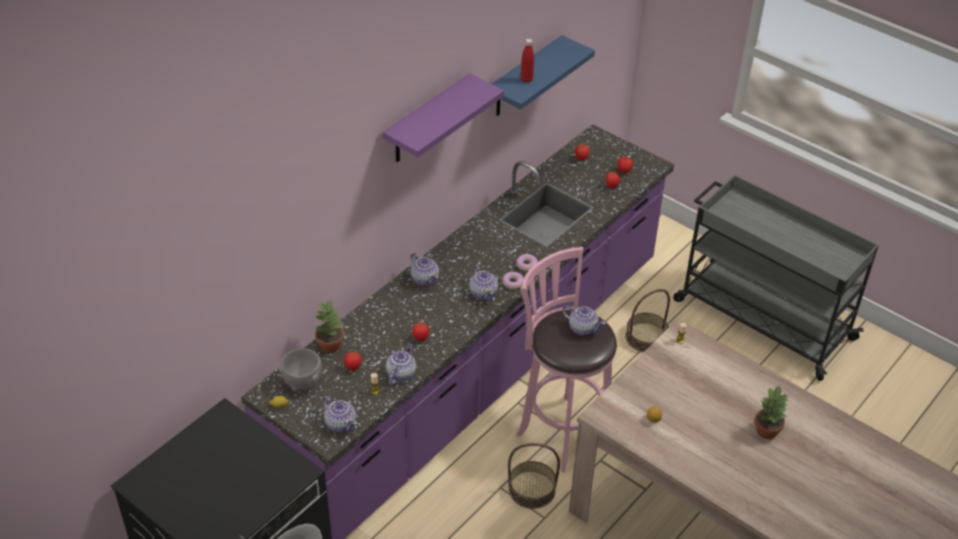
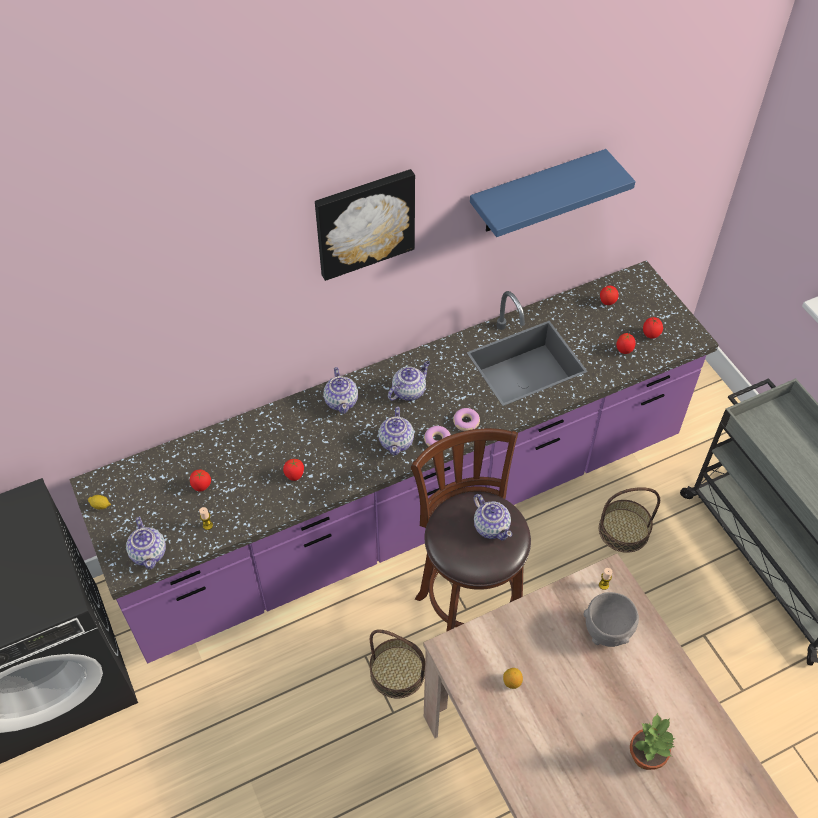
camera: 25 degrees right, 10 degrees up
grey bowl [279,349,322,391] -> grey bowl moved to [584,592,639,647]
potted plant [315,300,344,353] -> none
purple shelf [383,73,504,162] -> picture [315,169,415,281]
teapot [386,343,416,385] -> teapot moved to [388,361,430,401]
pink stool [516,247,617,472] -> brown stool [411,428,531,632]
red bottle [521,39,534,83] -> none

